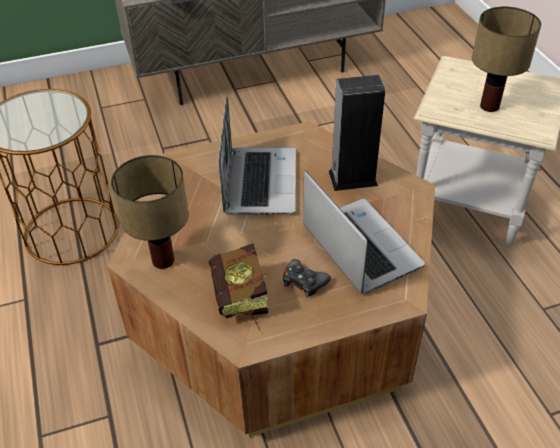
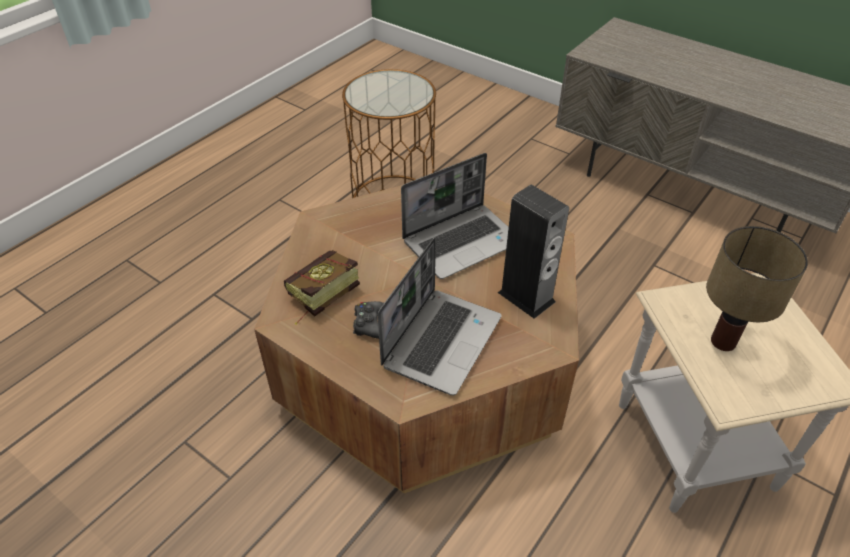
camera: 55 degrees right, 0 degrees up
table lamp [111,155,189,269] -> none

